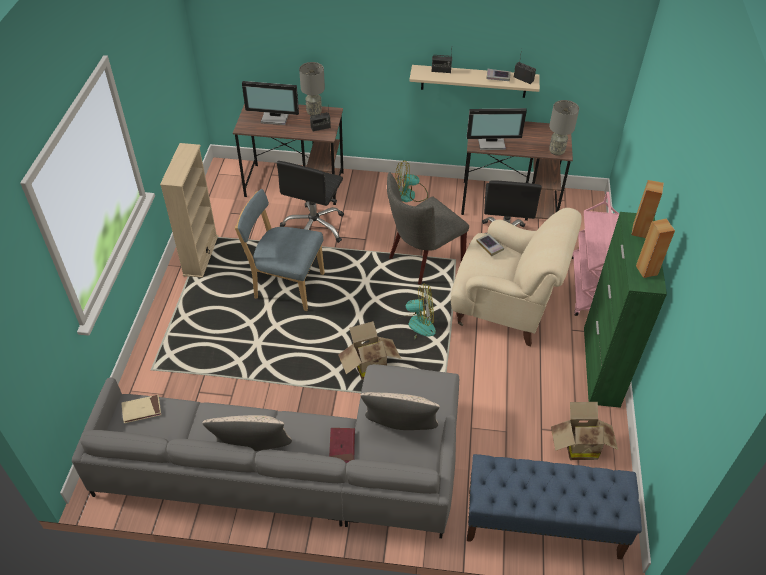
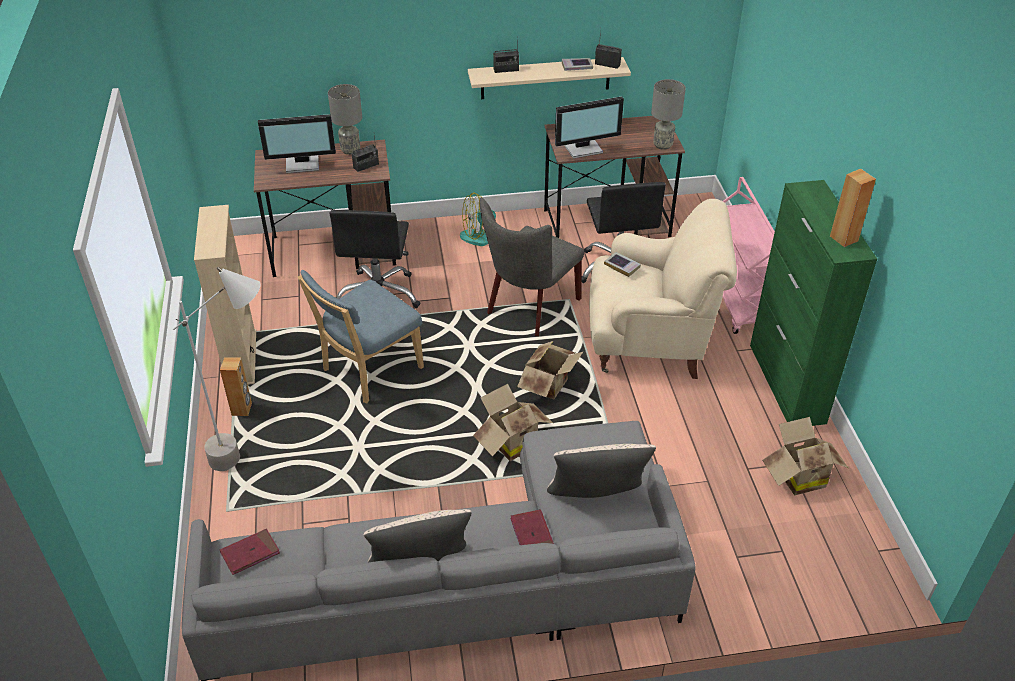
camera: 15 degrees left, 5 degrees down
beige book [121,395,161,423] -> red book [220,529,280,575]
blue chair [235,189,325,311] -> blue chair turned 45 degrees counterclockwise [298,270,424,403]
fan [394,284,436,339] -> cardboard box [517,341,584,399]
blue bench [467,454,642,560] -> none
brown speaker [631,180,664,238] -> brown speaker moved to [220,357,252,416]
none -> grey floor lamp [173,267,261,471]

